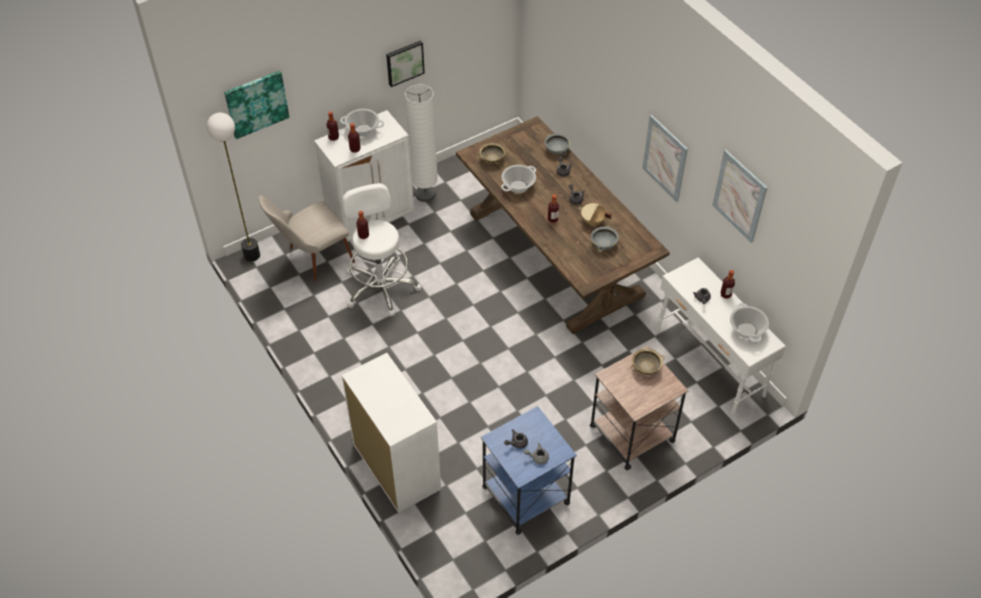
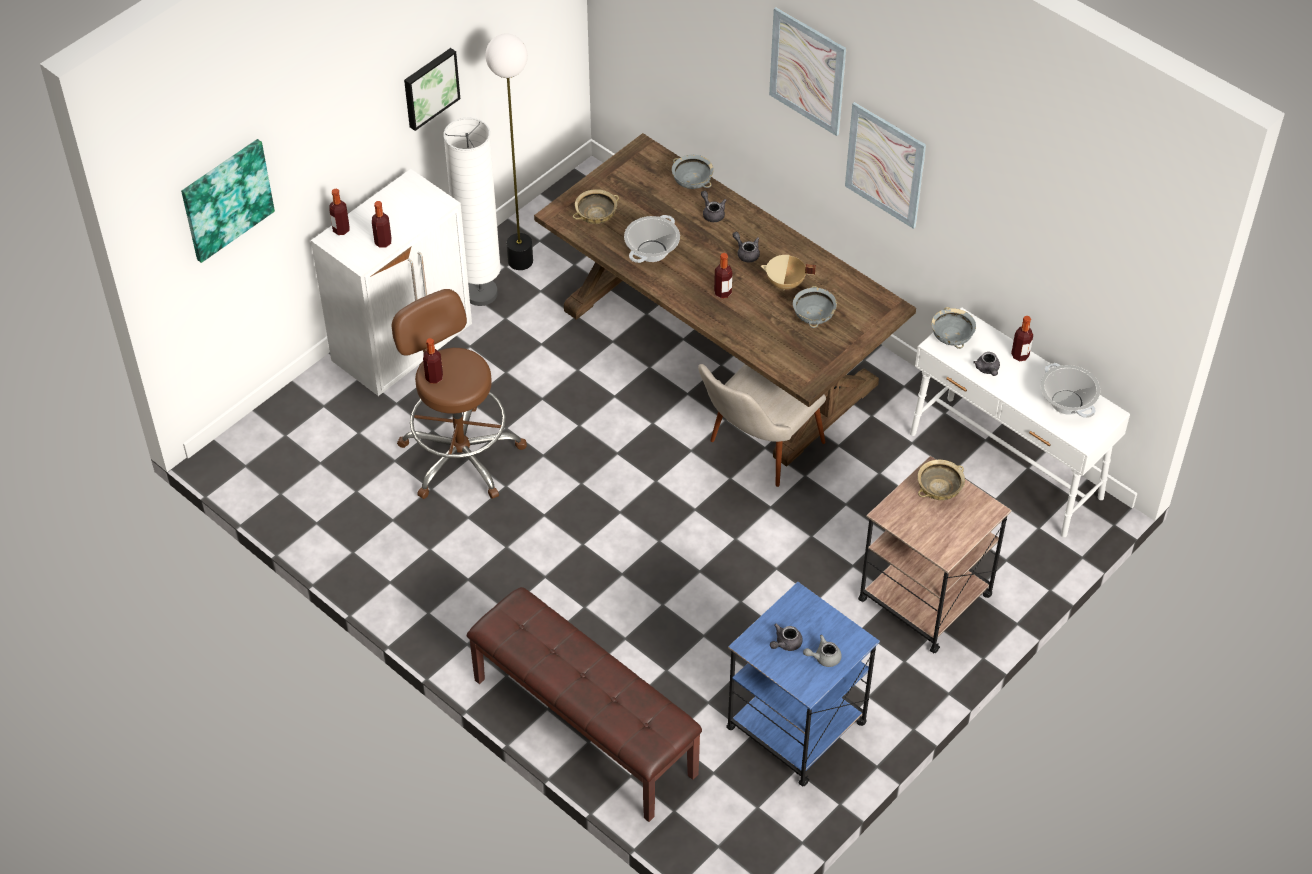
camera: 15 degrees left, 0 degrees up
floor lamp [207,113,260,262] -> floor lamp moved to [485,33,533,270]
beige chair [259,195,355,281] -> beige chair moved to [698,364,826,487]
cooking pot [340,109,384,137] -> none
white stool [342,183,421,316] -> brown stool [392,289,527,499]
white cabinet [342,353,441,513] -> brown bench [467,587,702,822]
picture [712,150,768,243] -> picture moved to [769,7,846,136]
none -> grey bowl [932,307,976,349]

